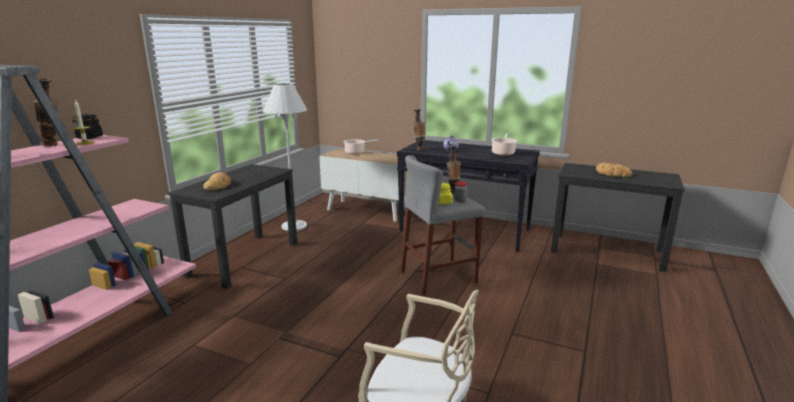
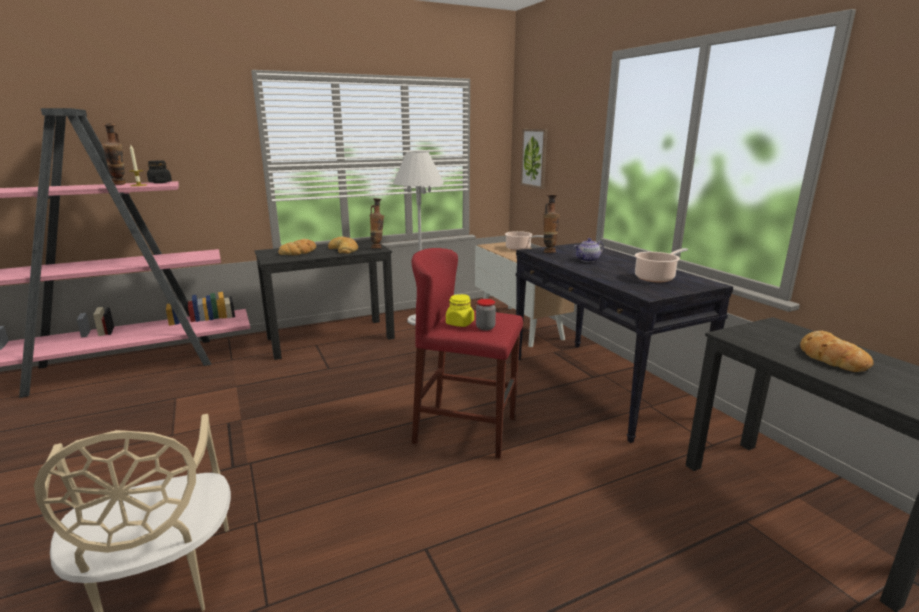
camera: 40 degrees right, 0 degrees up
grey stool [401,155,485,295] -> red stool [412,248,523,458]
vase [447,146,461,195] -> vase moved to [370,198,384,248]
none -> bread [328,237,358,254]
none -> picture [520,129,548,189]

